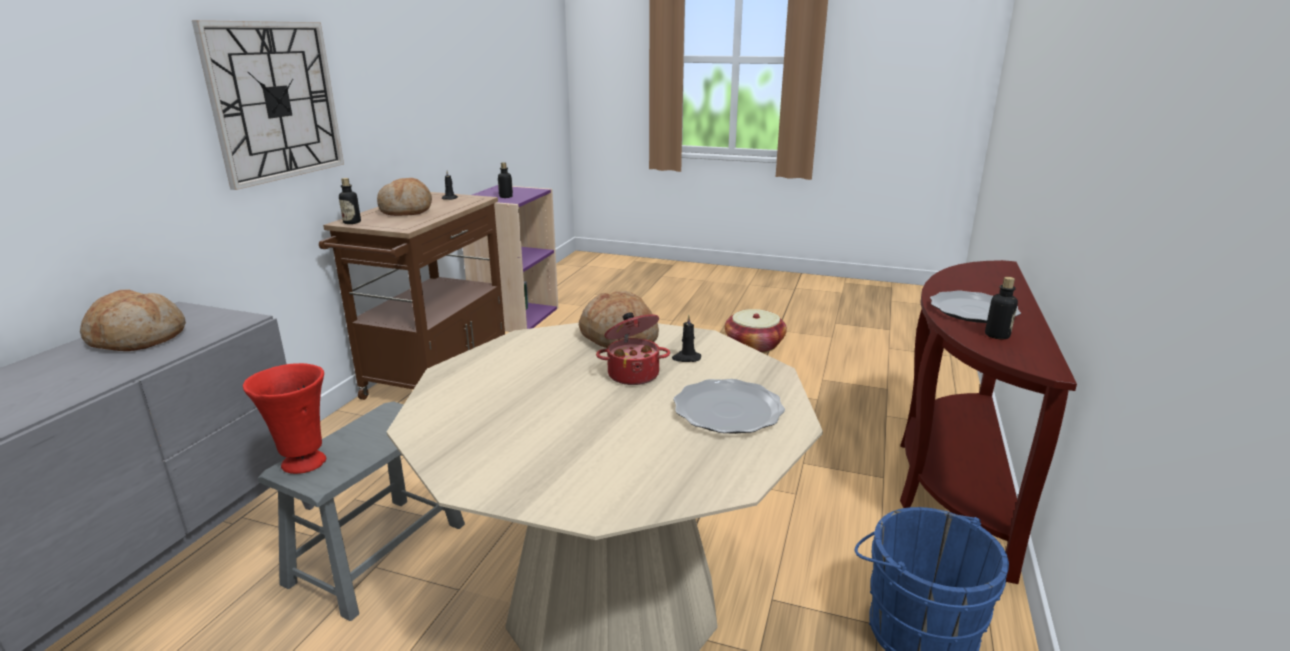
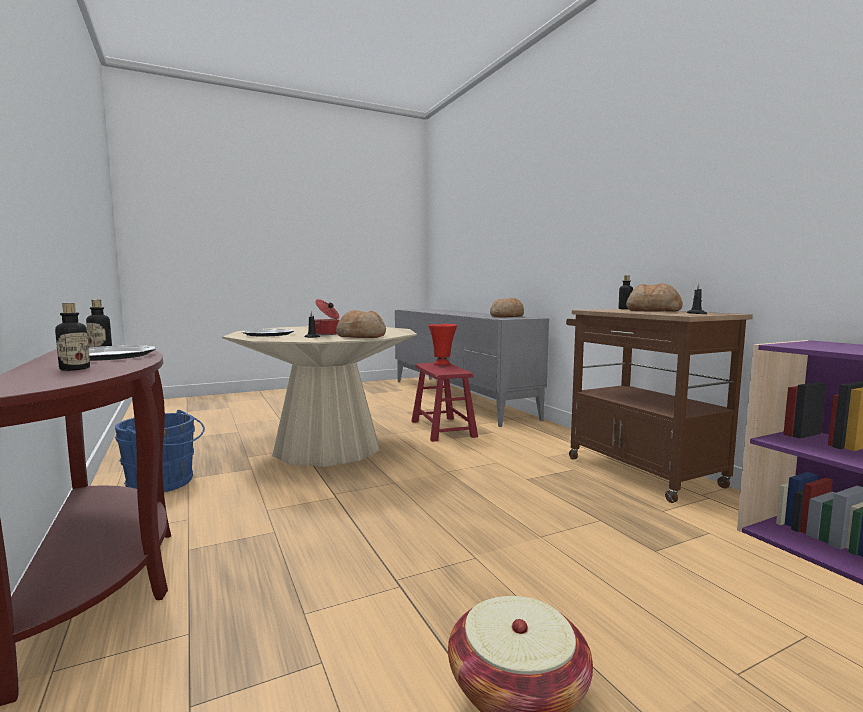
camera: 135 degrees right, 15 degrees down
wall clock [192,20,344,190] -> none
grey stool [258,401,465,621] -> red stool [411,363,478,442]
bottle [498,163,513,198] -> bottle moved to [55,303,90,371]

